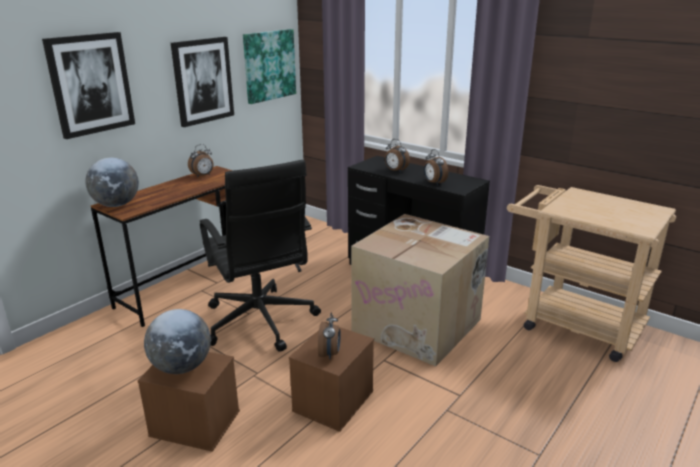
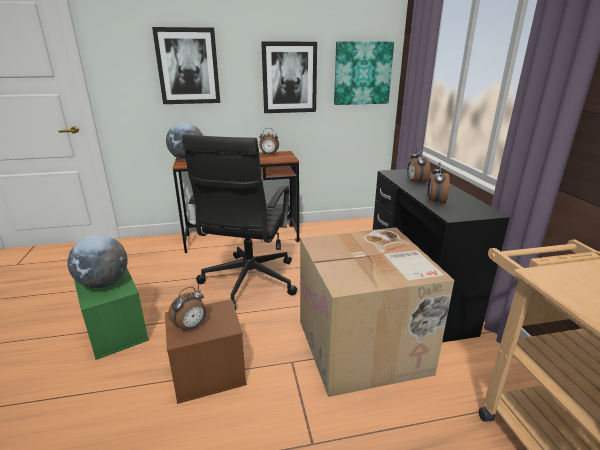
camera: 40 degrees right, 0 degrees up
brown storage box [137,352,240,452] -> green storage box [74,267,149,360]

